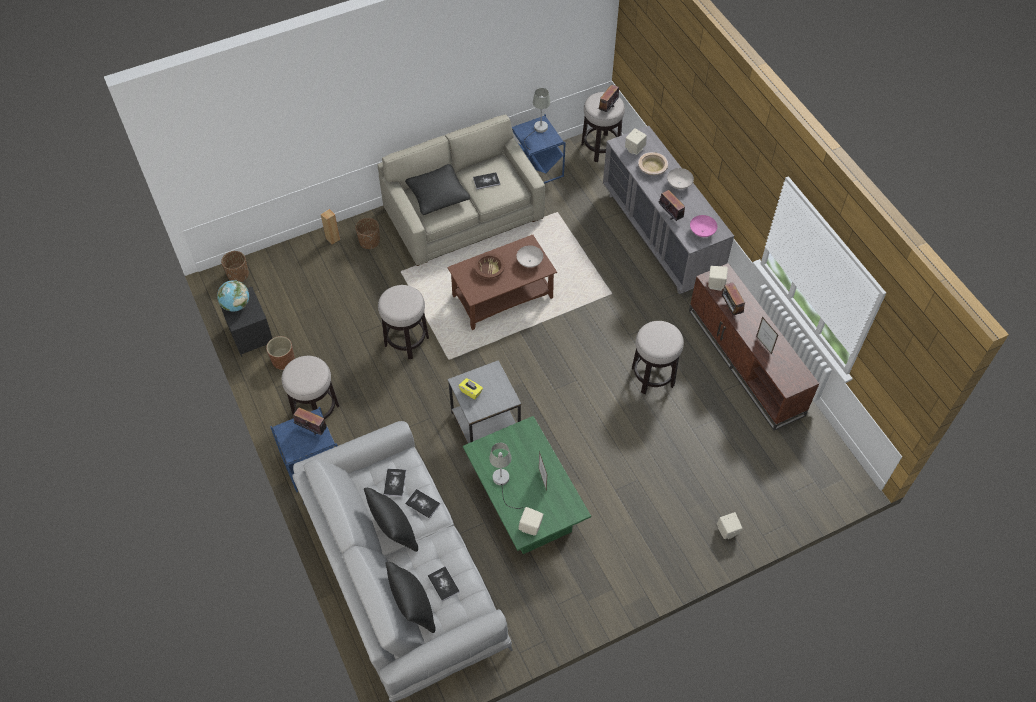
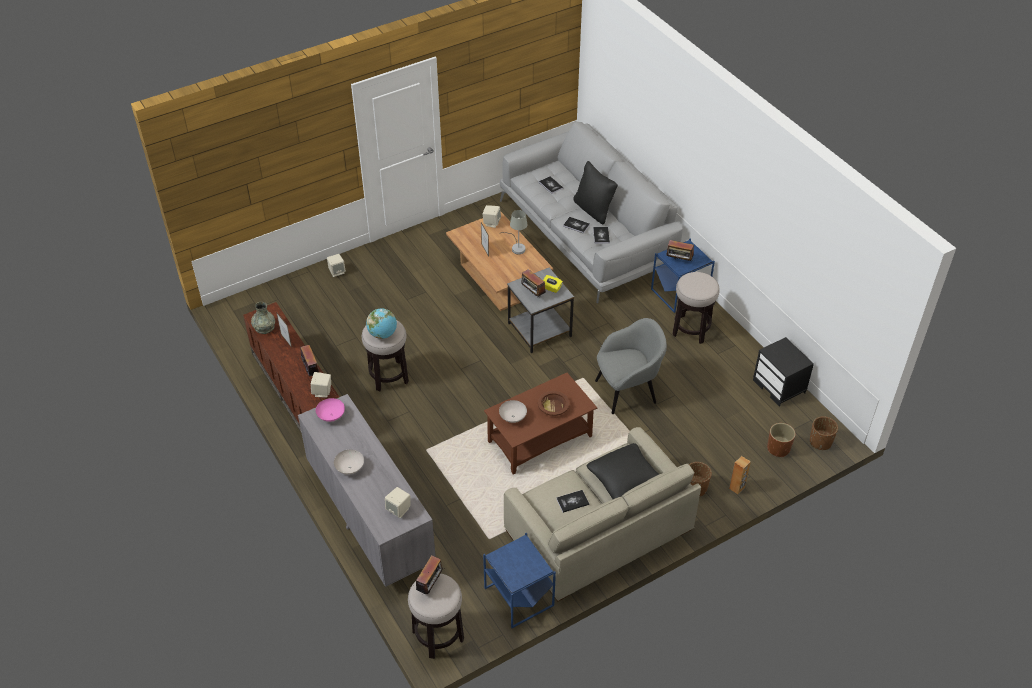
camera: 175 degrees right, 10 degrees down
globe [217,280,249,312] -> globe moved to [366,308,397,339]
brown planter [266,336,295,370] -> brown planter moved to [767,423,795,457]
stool [378,285,429,360] -> grey armchair [595,318,667,414]
black pillow [385,562,435,633] -> none
green coffee table [463,416,591,554] -> brown coffee table [446,211,553,311]
grey table lamp [524,88,551,150] -> none
beige bowl [638,152,668,175] -> none
radio [659,190,685,221] -> radio moved to [521,269,546,298]
none -> grey vase [251,302,275,334]

